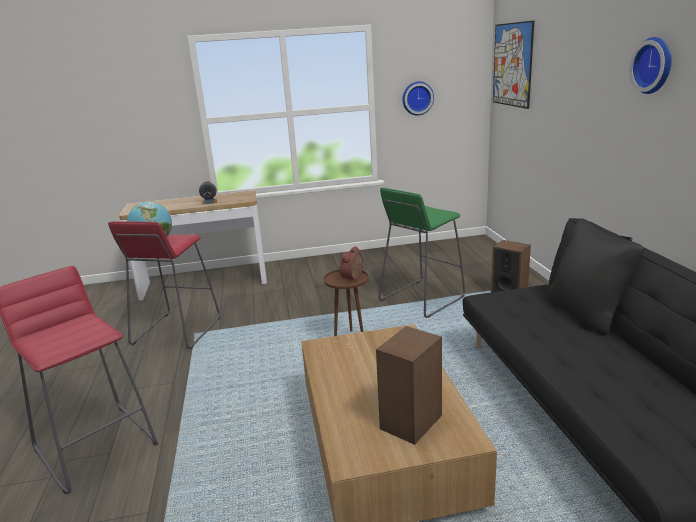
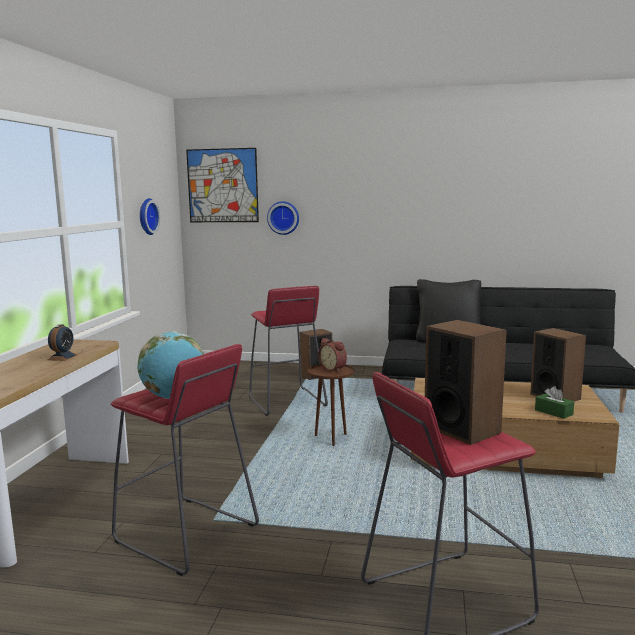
camera: 70 degrees left, 10 degrees down
green stool [378,188,465,318] -> red stool [249,286,328,416]
wall clock [630,37,672,94] -> wall clock moved to [267,201,299,235]
none -> speaker [425,320,507,445]
none -> green tissue box [535,386,574,419]

